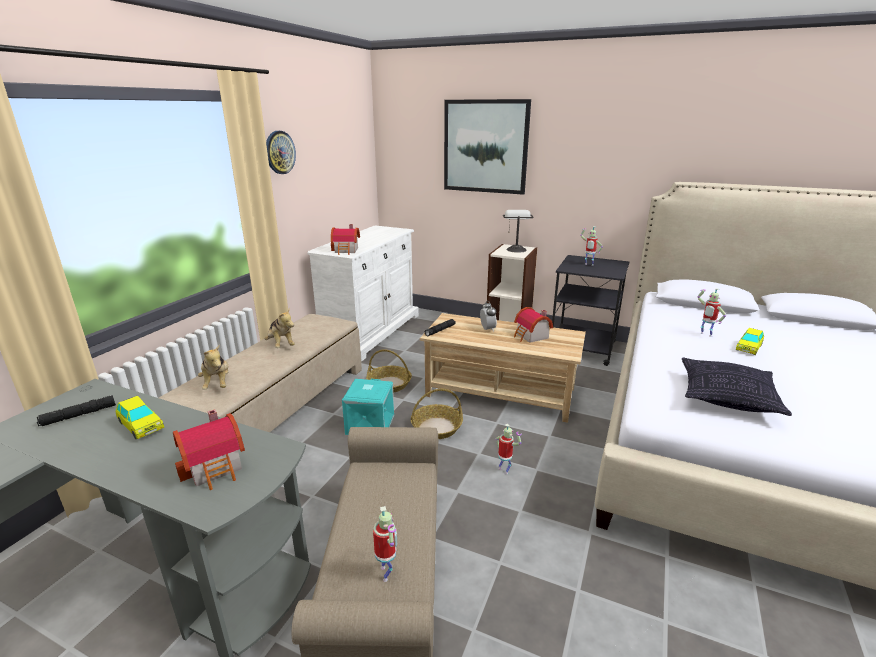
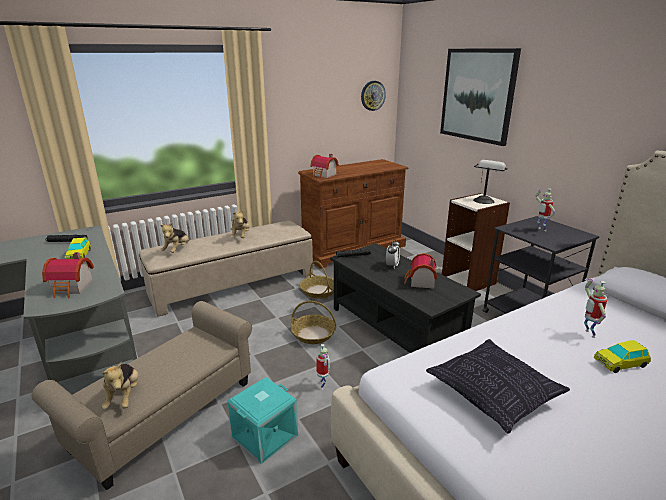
camera: 35 degrees right, 0 degrees up
wall clock [266,131,296,174] -> wall clock moved to [361,81,386,111]
white dresser [308,226,419,362] -> brown dresser [298,159,408,269]
turquoise storage box [342,379,394,435] -> turquoise storage box moved to [227,377,298,464]
toy robot [373,506,397,582] -> plush toy [102,362,139,409]
beige coffee table [420,313,586,423] -> black coffee table [330,243,481,353]

